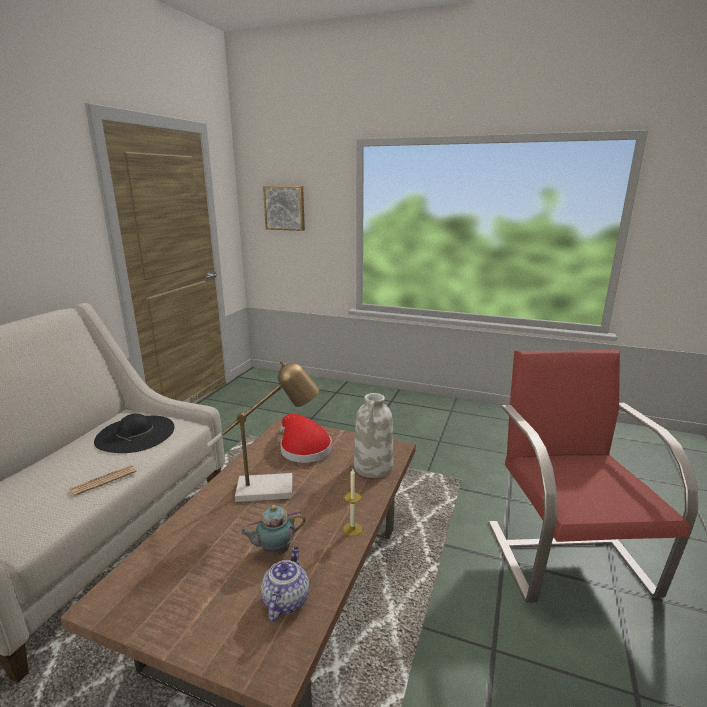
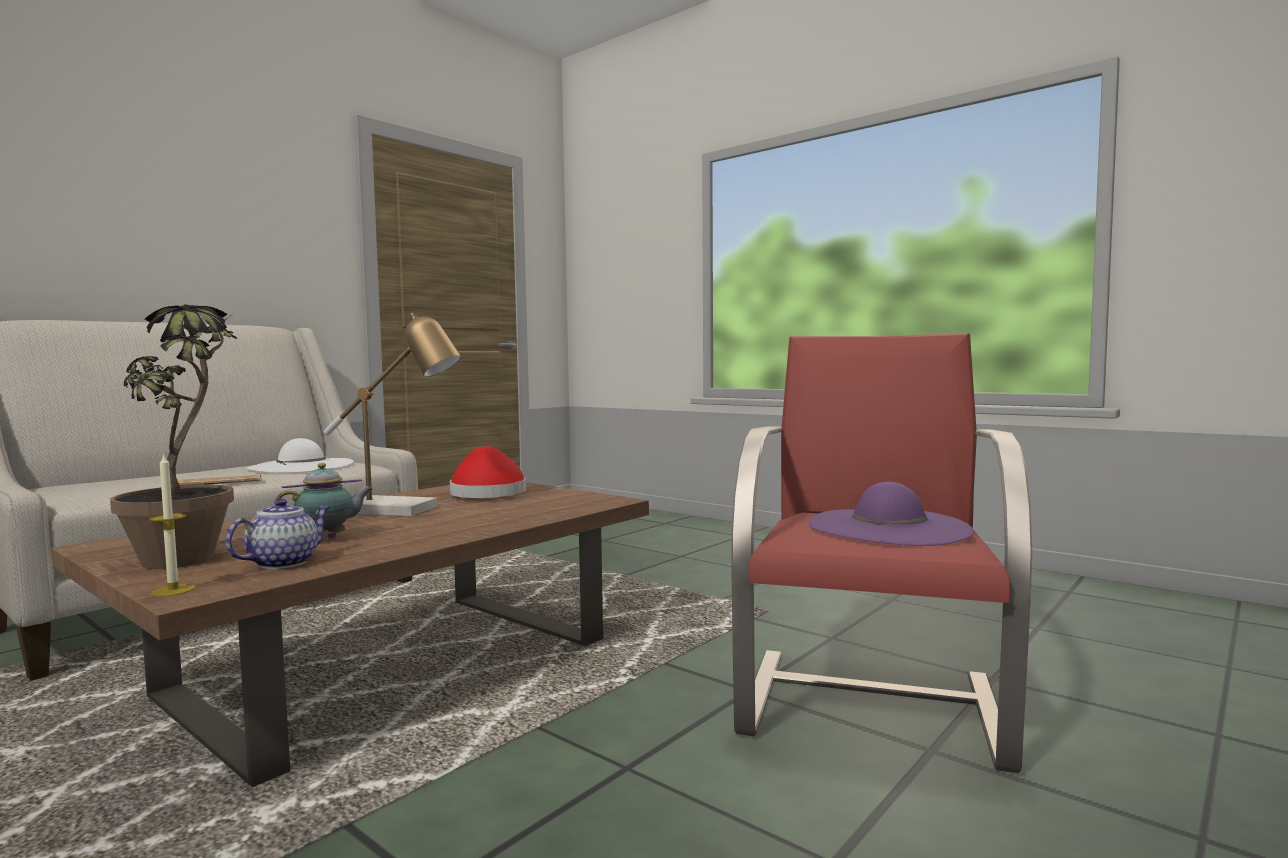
camera: 20 degrees right, 15 degrees down
black hat [94,414,175,453] -> white hat [247,438,354,473]
teapot [240,505,306,556] -> teapot turned 150 degrees clockwise [275,463,373,539]
picture [263,186,305,231] -> none
candle [343,469,362,536] -> candle moved to [149,453,195,597]
white vase [354,393,393,478] -> none
none -> potted plant [110,304,238,569]
none -> purple hat [809,482,974,546]

